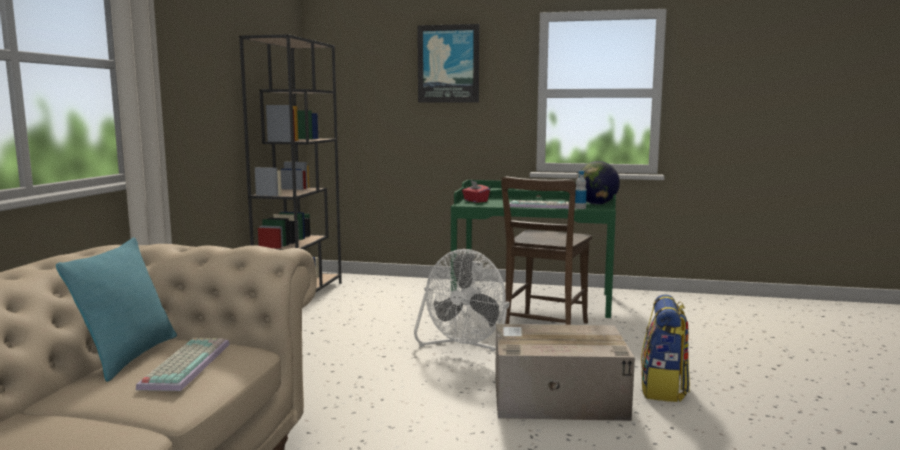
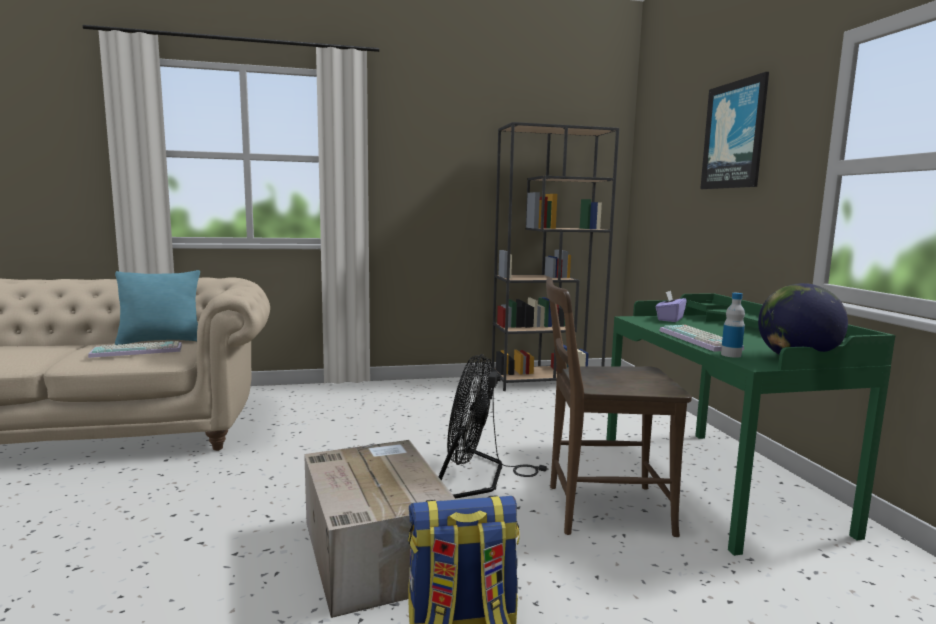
camera: 65 degrees right, 0 degrees up
white fan [414,249,510,351] -> black fan [438,354,549,499]
red tissue box [462,181,490,203] -> purple tissue box [656,290,687,322]

